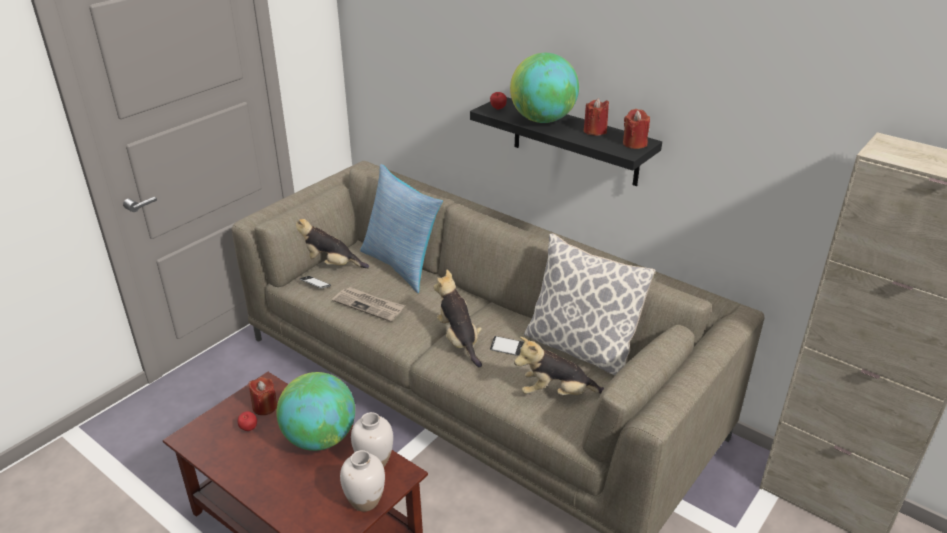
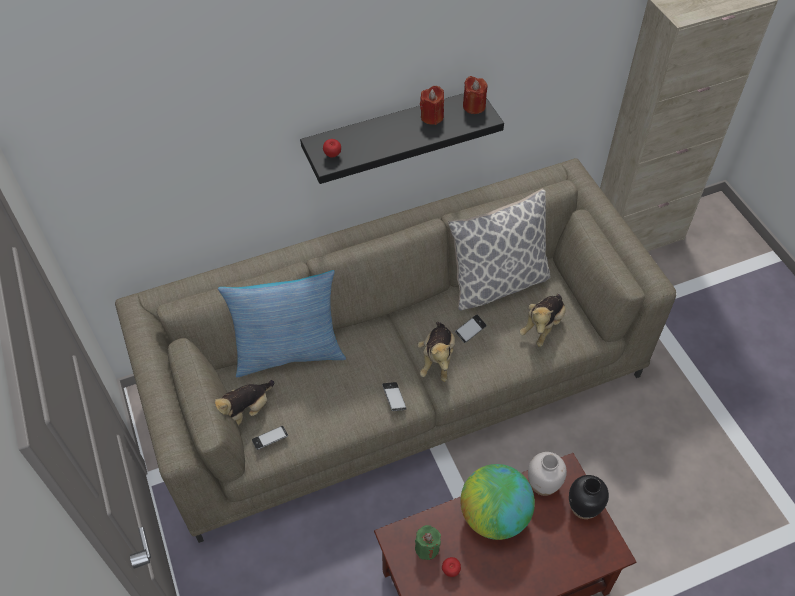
camera: 60 degrees left, 20 degrees up
red candle [249,377,277,415] -> green candle [415,525,441,560]
newspaper [332,287,405,322] -> none
white vase [340,450,385,512] -> black vase [569,475,609,519]
plush toy [434,270,482,368] -> plush toy turned 90 degrees counterclockwise [418,322,455,382]
globe [510,53,579,123] -> none
none -> phone [382,382,407,411]

